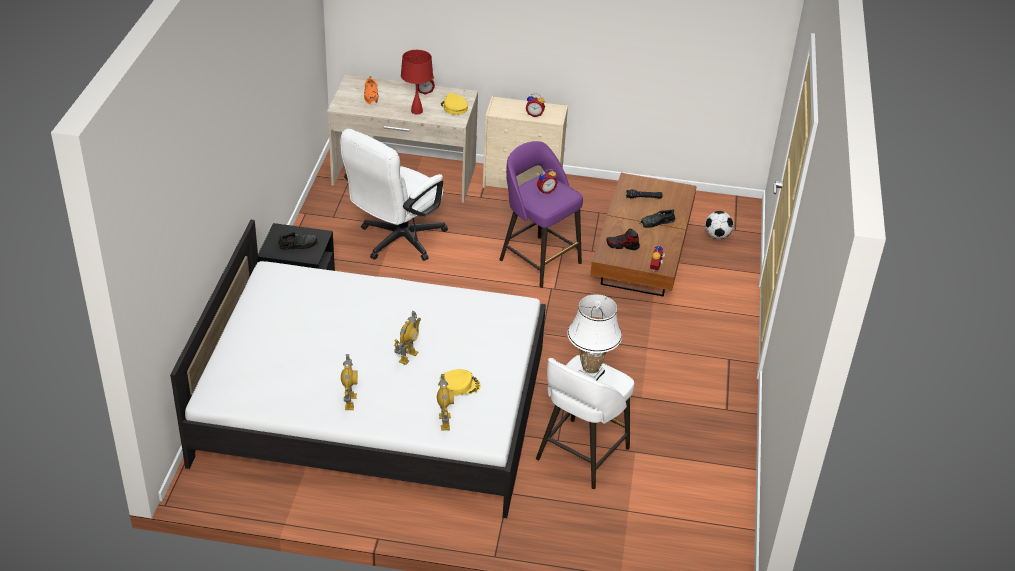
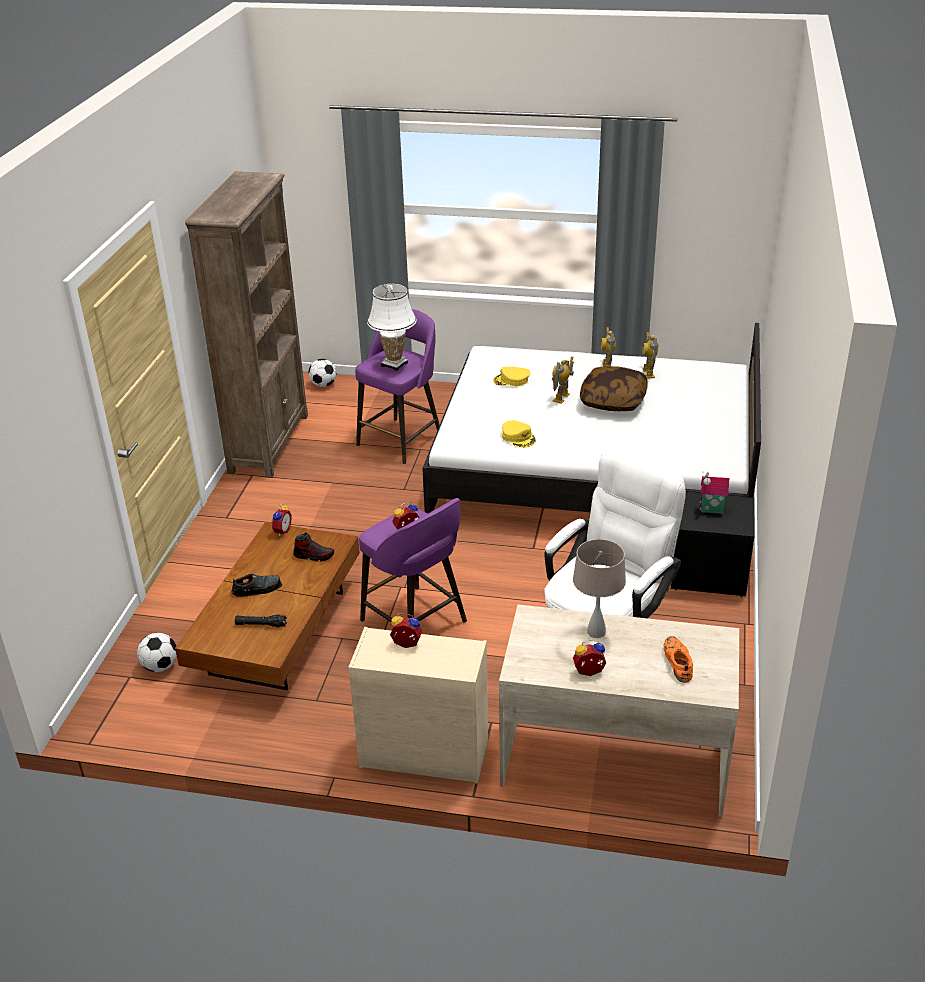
camera: 175 degrees left, 5 degrees down
black shoe [278,232,318,250] -> toy house [700,471,729,514]
red table lamp [401,50,433,114] -> beige table lamp [573,539,626,638]
toy robot [437,374,454,431] -> toy robot moved to [642,332,658,379]
yellow cap [441,93,468,115] -> yellow cap moved to [502,420,536,448]
white stool [536,355,634,489] -> purple stool [355,309,440,464]
none -> brown bookcase [185,171,308,478]
none -> football [308,359,337,387]
none -> pillow [580,366,648,411]

